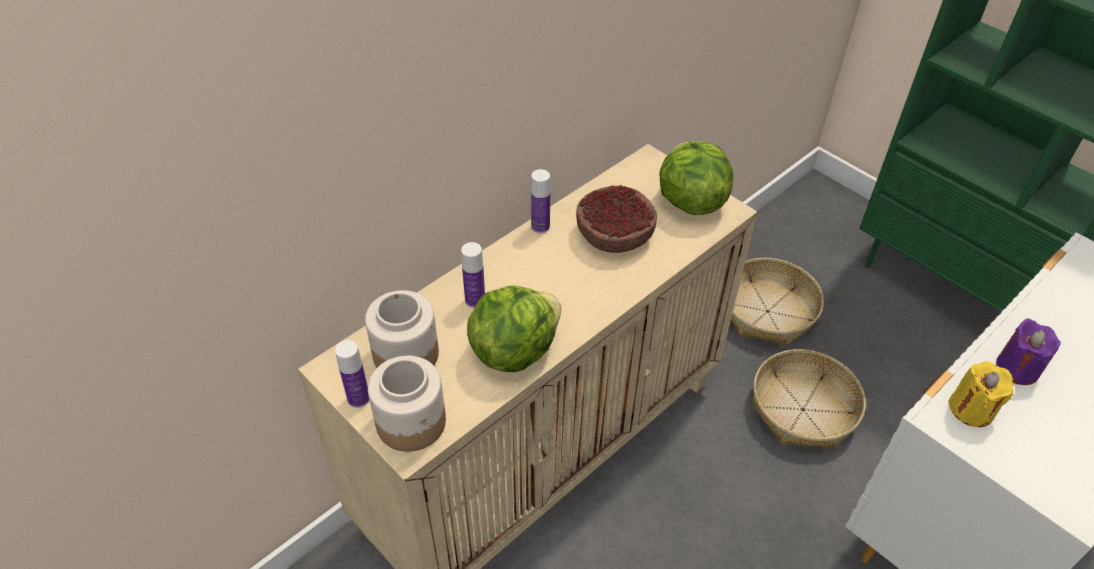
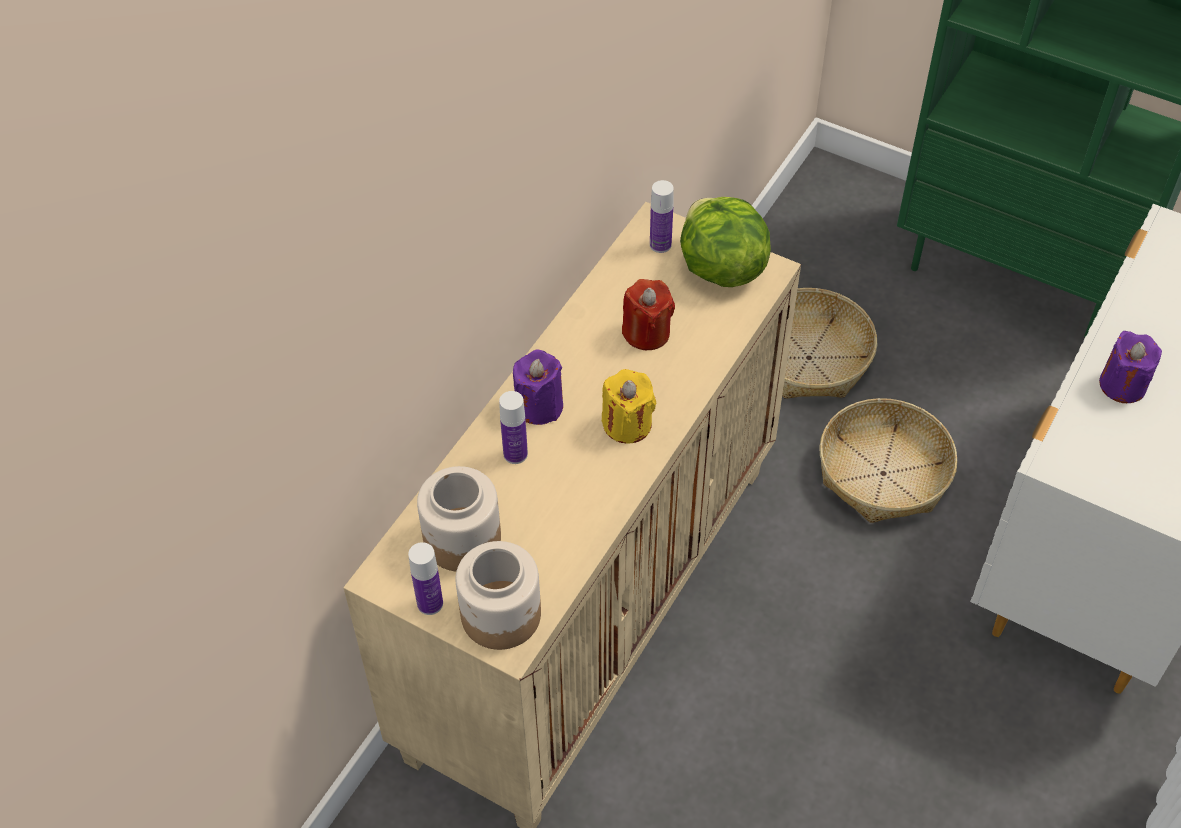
camera: 15 degrees left, 5 degrees up
lettuce [467,286,562,372] -> none
bottle [531,169,550,233] -> bottle moved to [650,180,674,253]
bowl [576,185,657,253] -> red candle [622,279,675,350]
yellow candle [948,361,1013,427] -> yellow candle moved to [602,369,656,444]
none -> purple candle [513,350,563,425]

